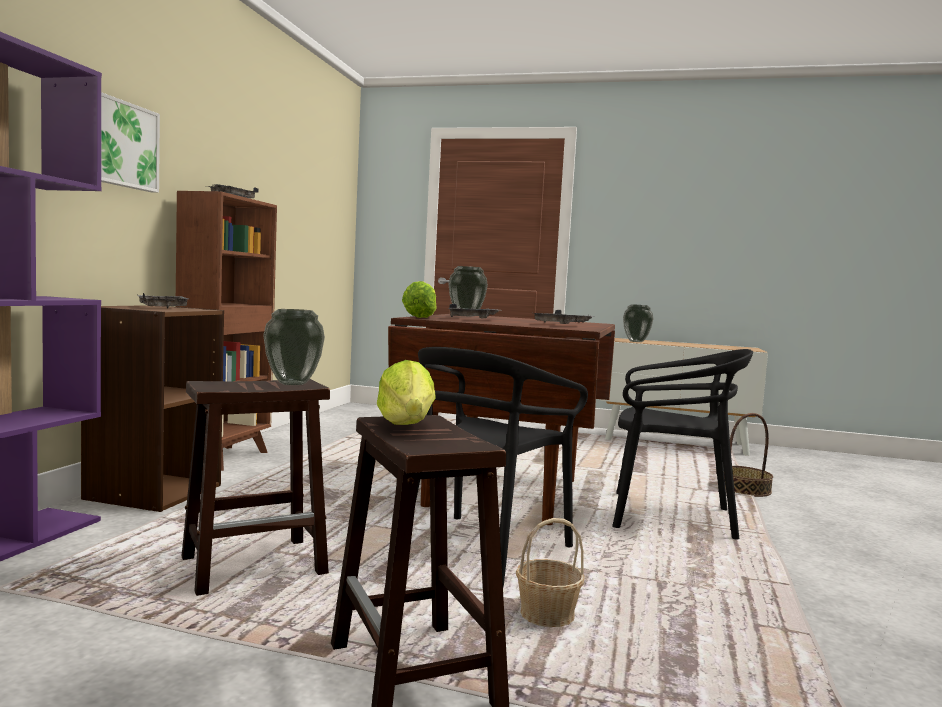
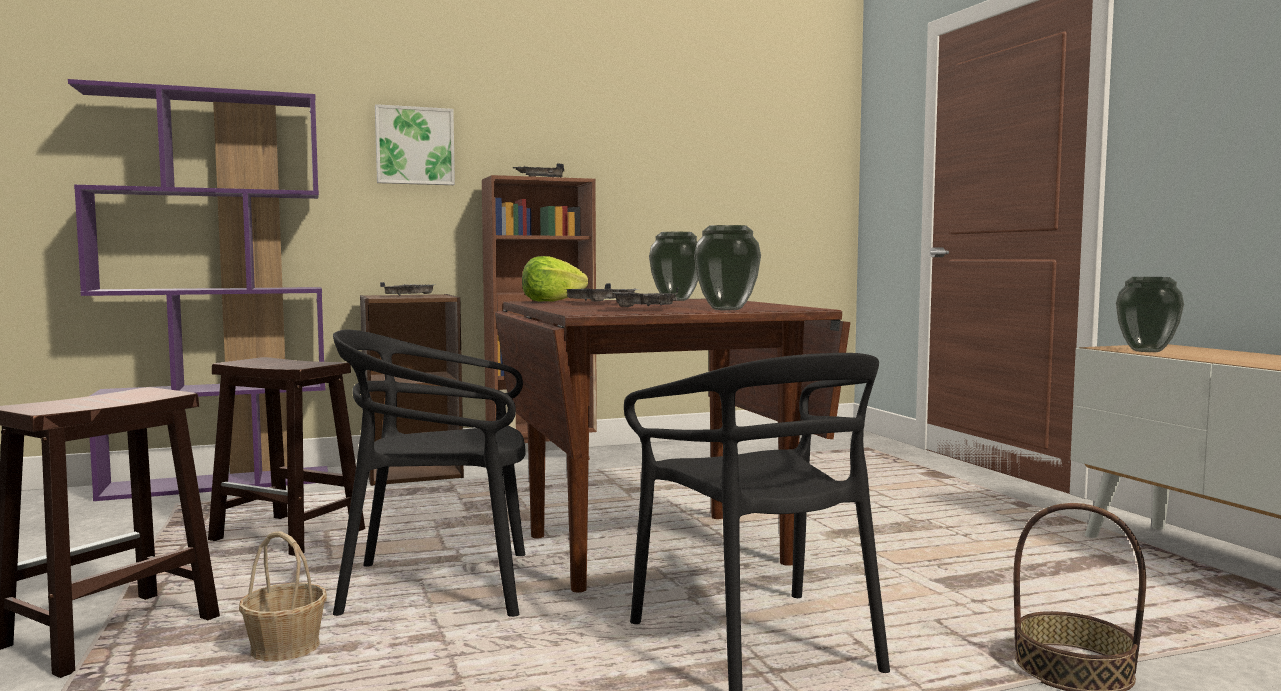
camera: 55 degrees right, 0 degrees up
vase [263,309,325,385] -> vase moved to [694,225,761,310]
lettuce [377,360,436,425] -> none

